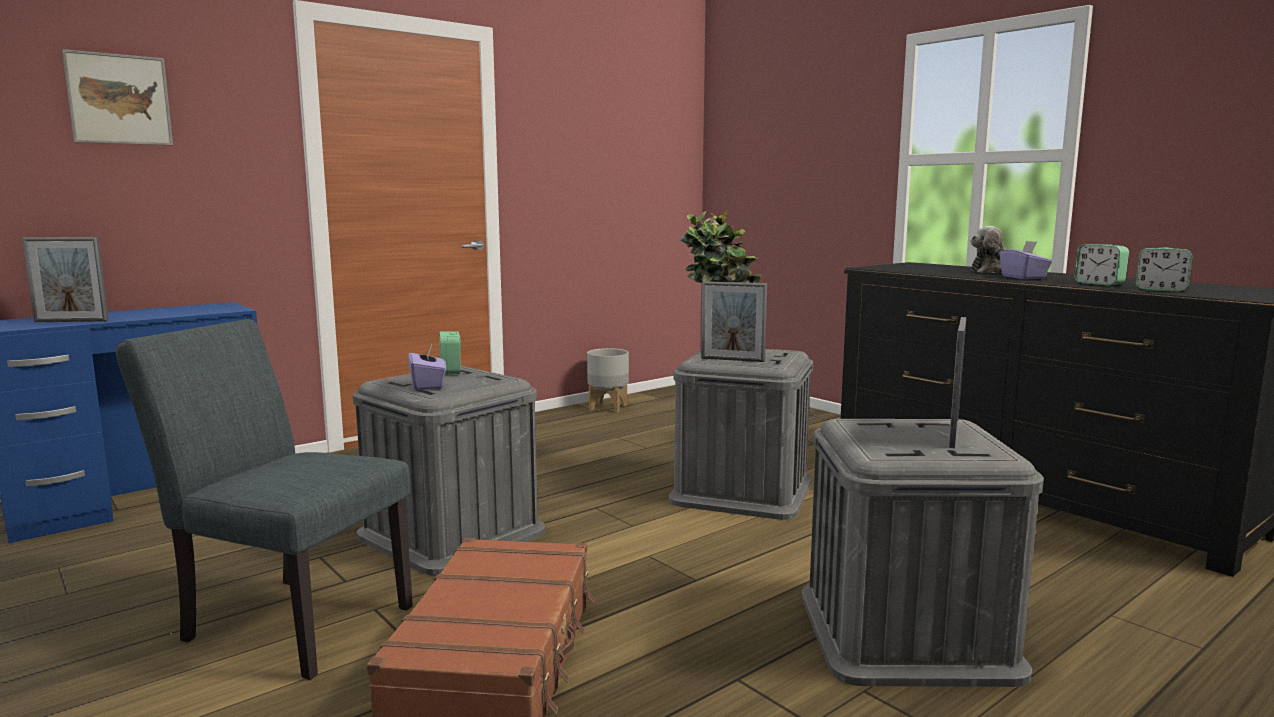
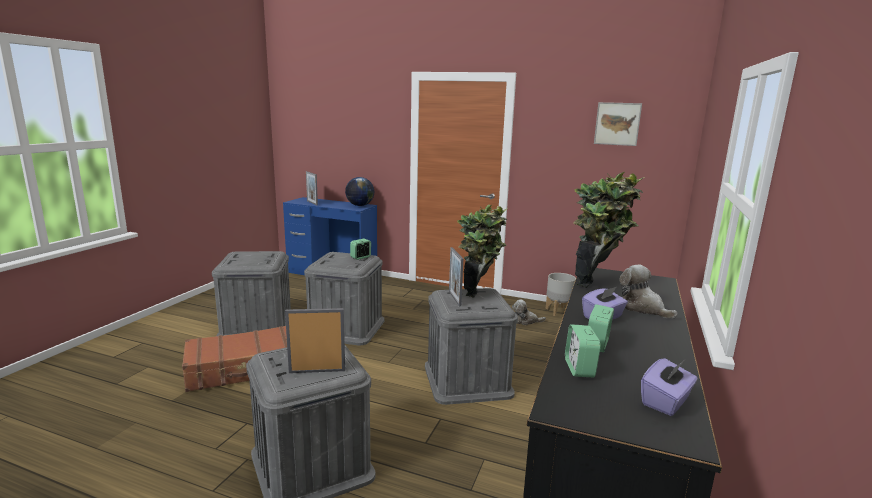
camera: 60 degrees right, 5 degrees up
picture [62,49,173,145] -> picture moved to [594,102,642,146]
grey chair [116,319,413,680] -> grey storage box [212,251,291,336]
purple tissue box [408,344,446,390] -> purple tissue box moved to [641,358,697,416]
none -> globe [345,177,374,206]
none -> plush toy [512,299,546,325]
none -> potted plant [573,172,645,288]

